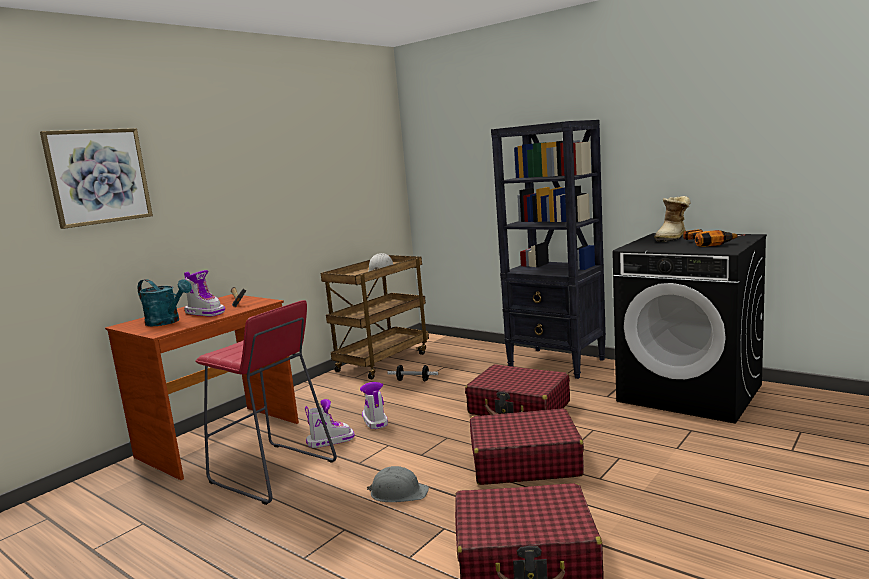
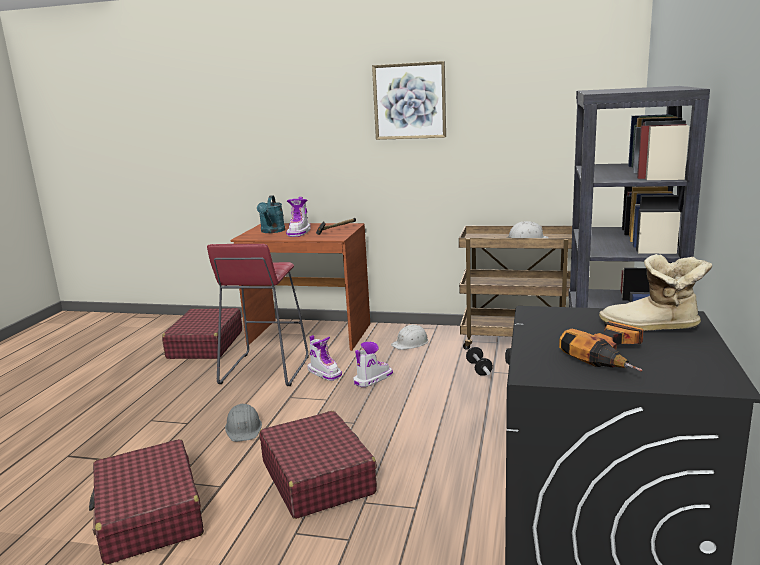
camera: 65 degrees right, 5 degrees up
picture [40,128,153,229] -> picture moved to [372,61,446,140]
red suitcase [465,364,570,416] -> red suitcase moved to [162,308,242,359]
none -> white hard hat [391,324,428,350]

